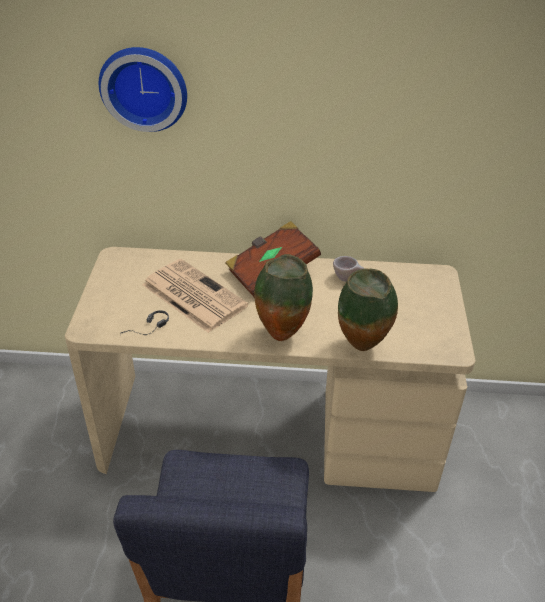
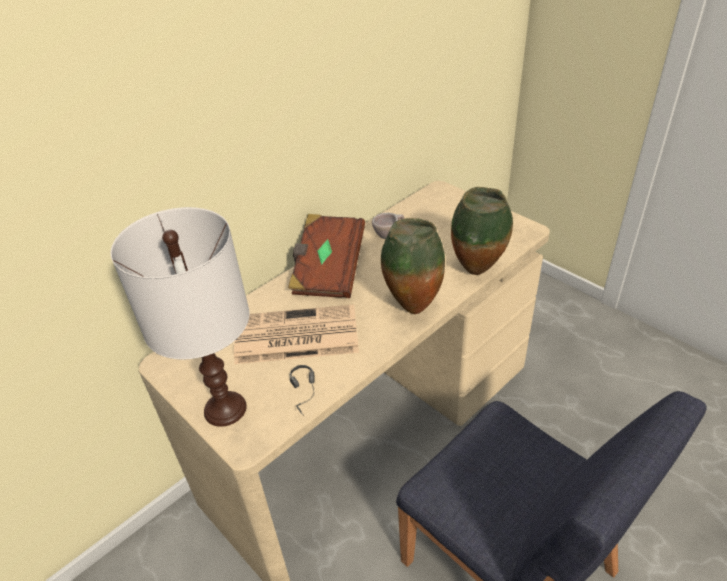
camera: 45 degrees left, 0 degrees up
wall clock [99,47,187,132] -> none
none -> white table lamp [111,207,250,427]

